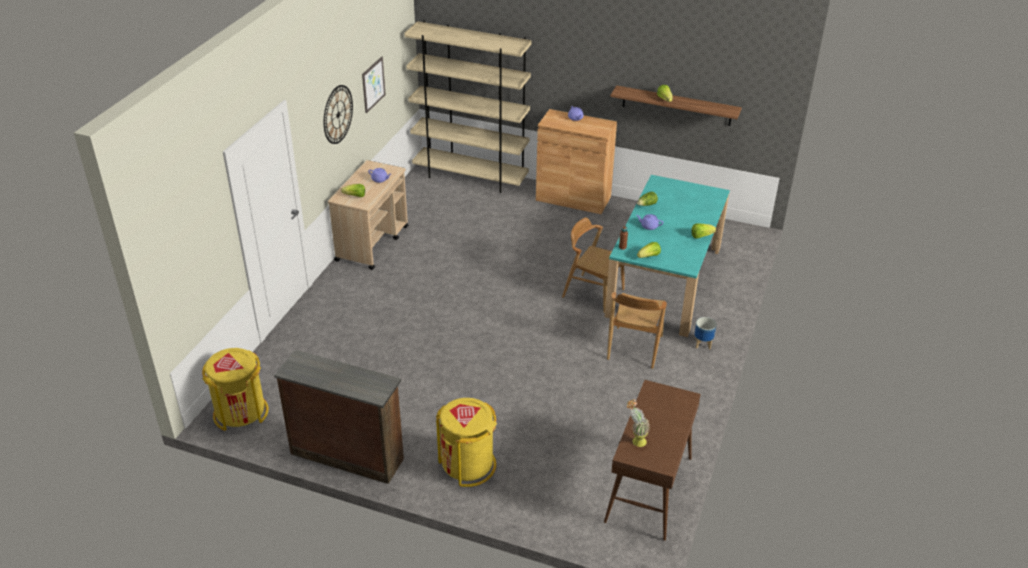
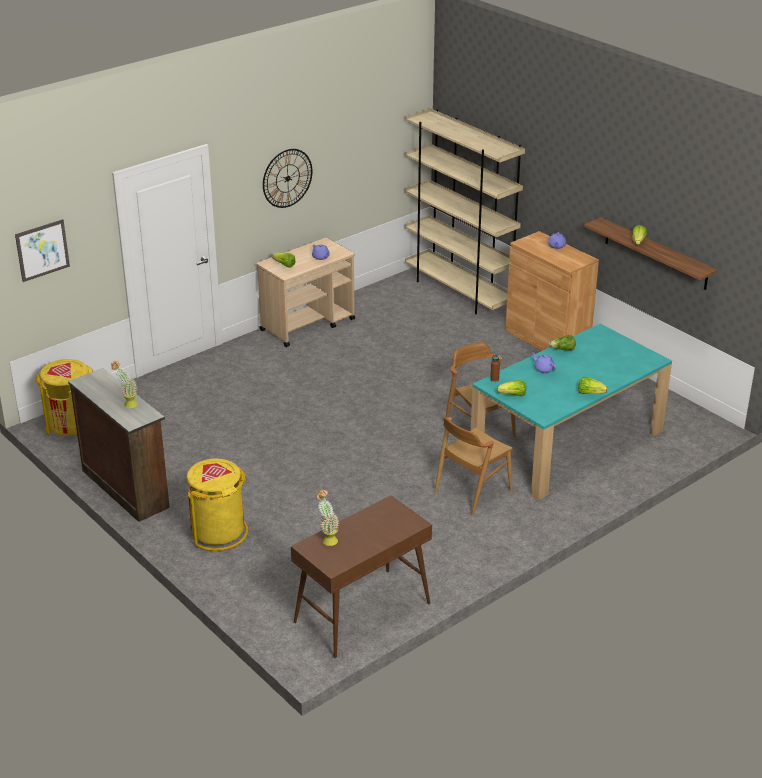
camera: 30 degrees right, 5 degrees down
picture [362,57,386,113] -> picture moved to [15,219,70,282]
planter [695,317,716,349] -> none
none -> potted plant [111,361,138,408]

